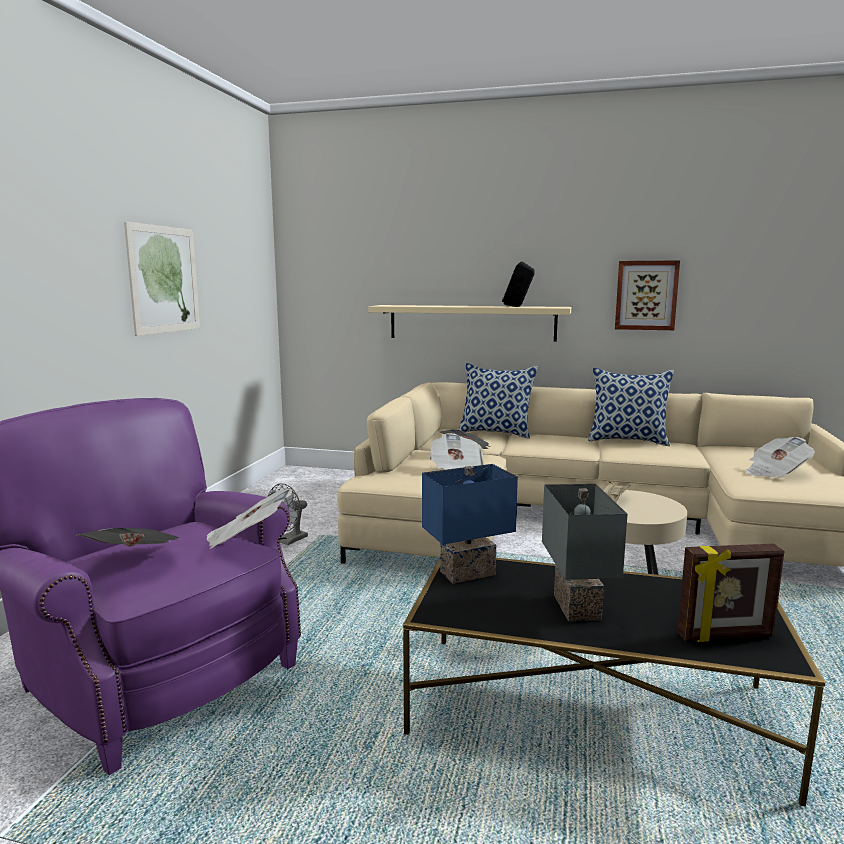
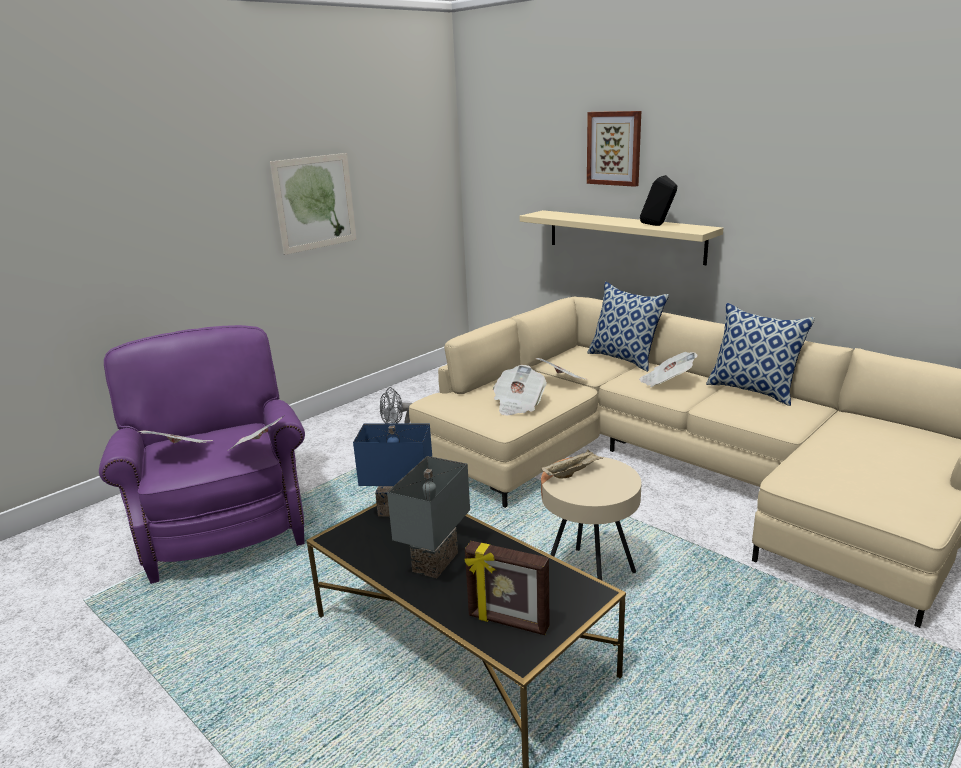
camera: 30 degrees right, 10 degrees up
picture [615,260,680,330] -> picture moved to [587,111,641,187]
newspaper [746,437,815,478] -> newspaper moved to [639,352,698,387]

